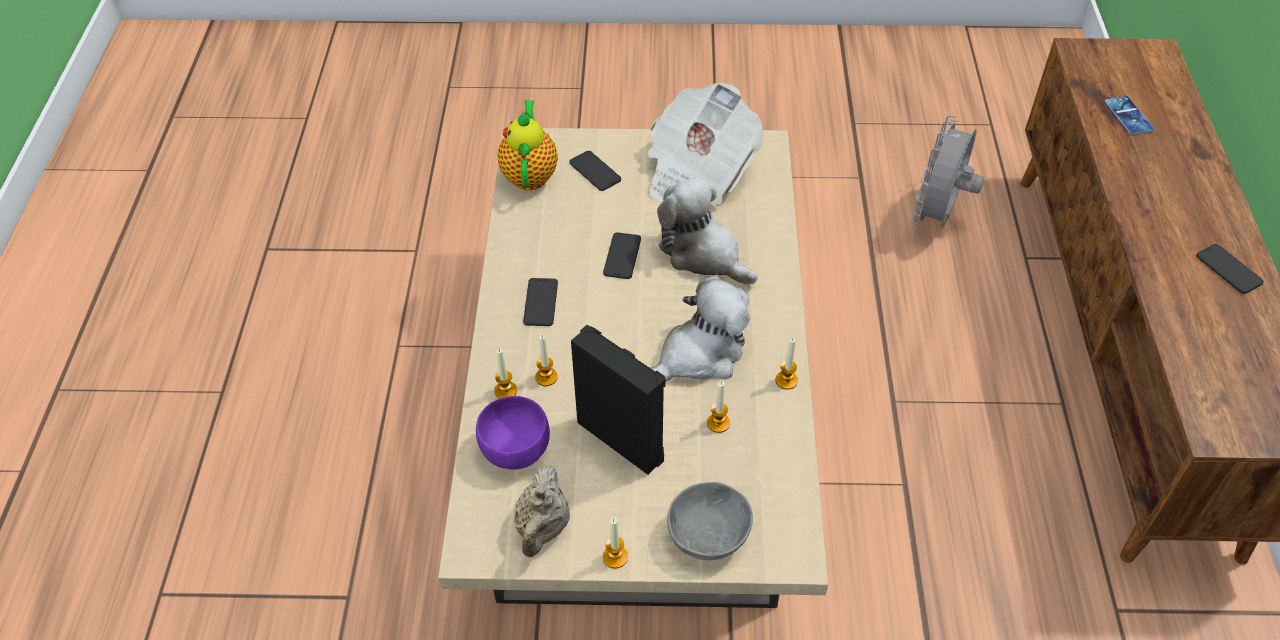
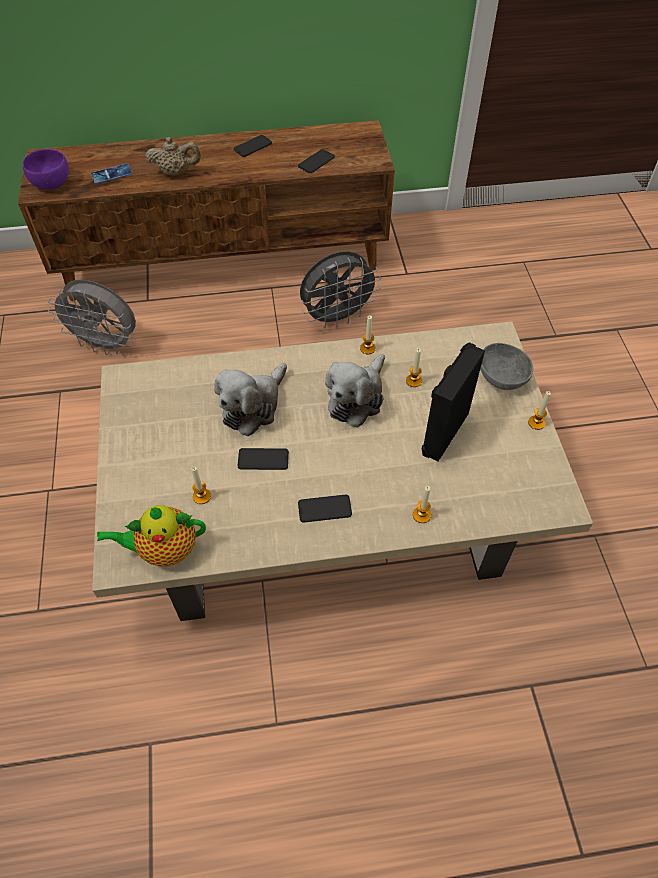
camera: 100 degrees left, 5 degrees up
purple bowl [476,396,550,470] -> purple bowl moved to [23,149,69,190]
beige teapot [514,466,570,557] -> beige teapot moved to [145,137,201,176]
candle [535,335,558,386] -> candle moved to [192,467,211,504]
phone [569,151,621,191] -> phone moved to [298,149,335,173]
newspaper [647,82,764,205] -> none
plush toy [651,276,750,382] -> plush toy turned 105 degrees counterclockwise [325,354,385,428]
none -> grey fan [300,251,381,328]

